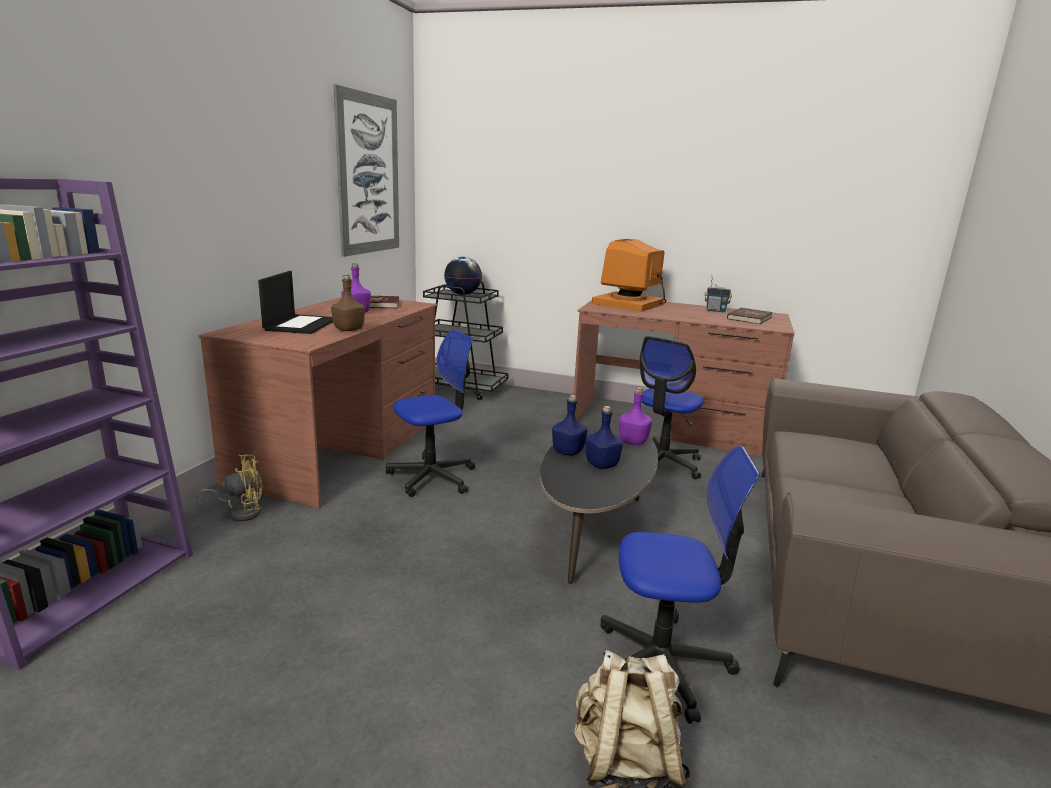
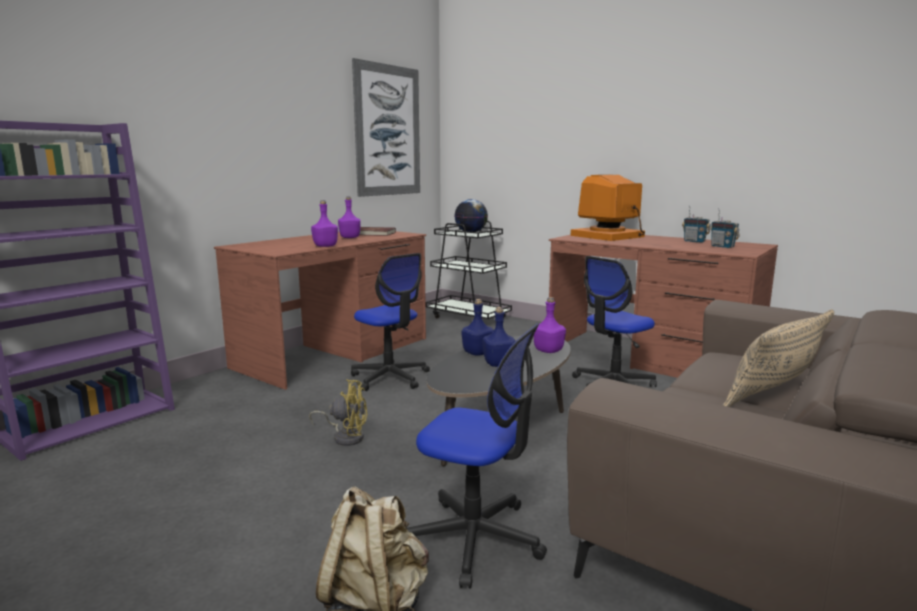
camera: 20 degrees right, 5 degrees down
yellow fan [196,454,263,521] -> yellow fan moved to [309,379,367,446]
laptop [258,271,333,334] -> none
brown bottle [331,274,365,331] -> purple bottle [311,200,338,247]
office chair [385,329,475,497] -> office chair turned 60 degrees clockwise [351,253,430,391]
red book [727,308,773,324] -> radio [710,208,740,248]
none -> beige pillow [722,309,834,407]

